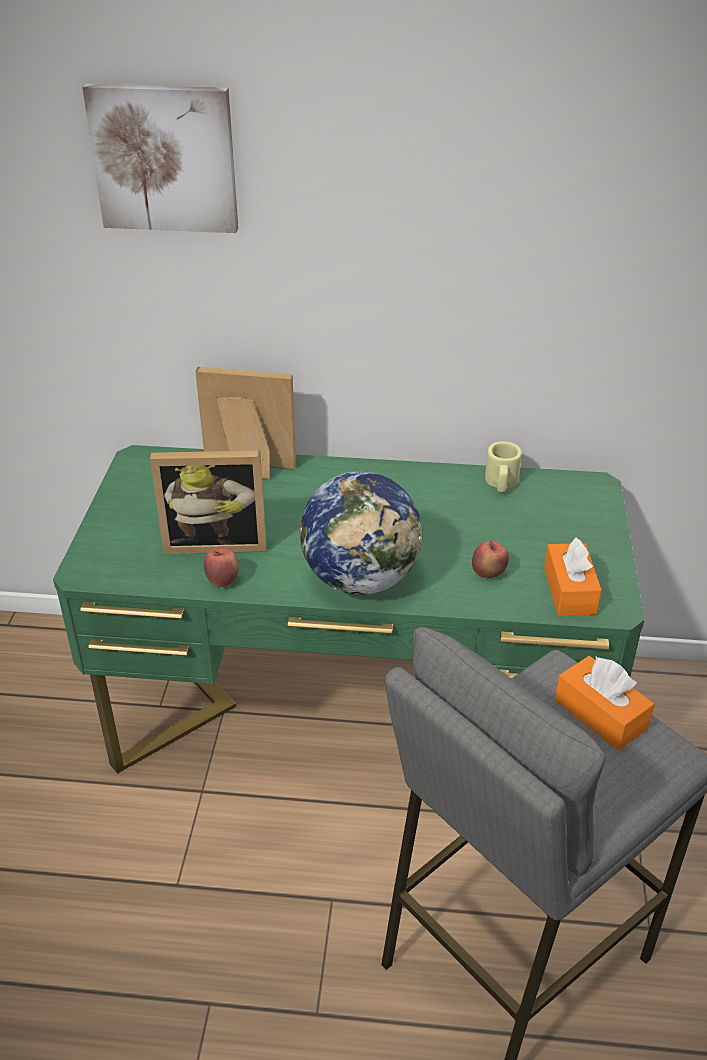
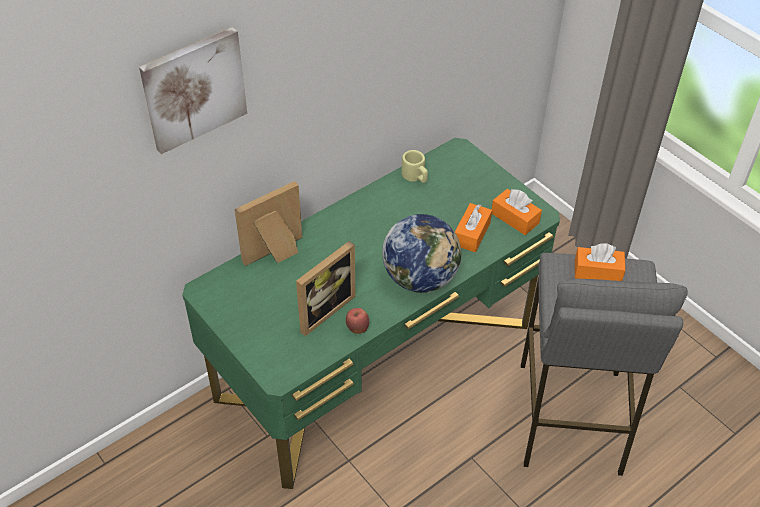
camera: 45 degrees left, 10 degrees up
apple [472,541,509,578] -> orange tissue box [455,203,492,252]

